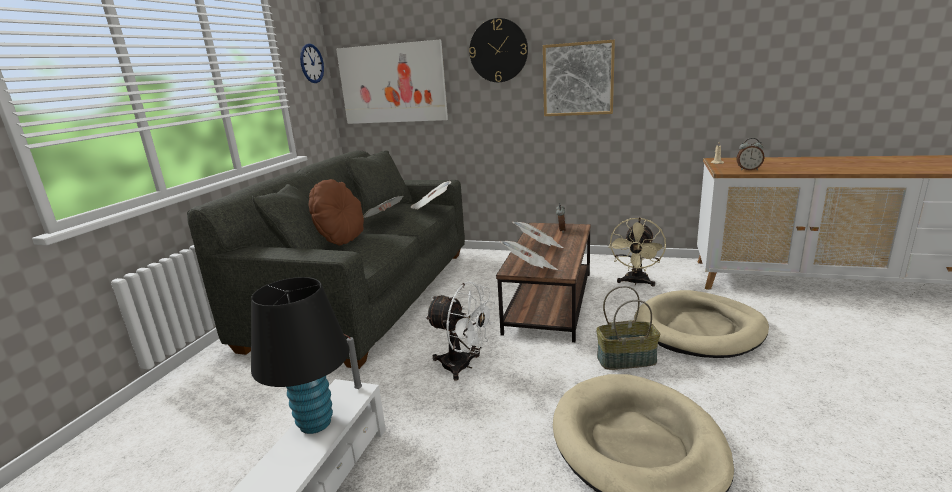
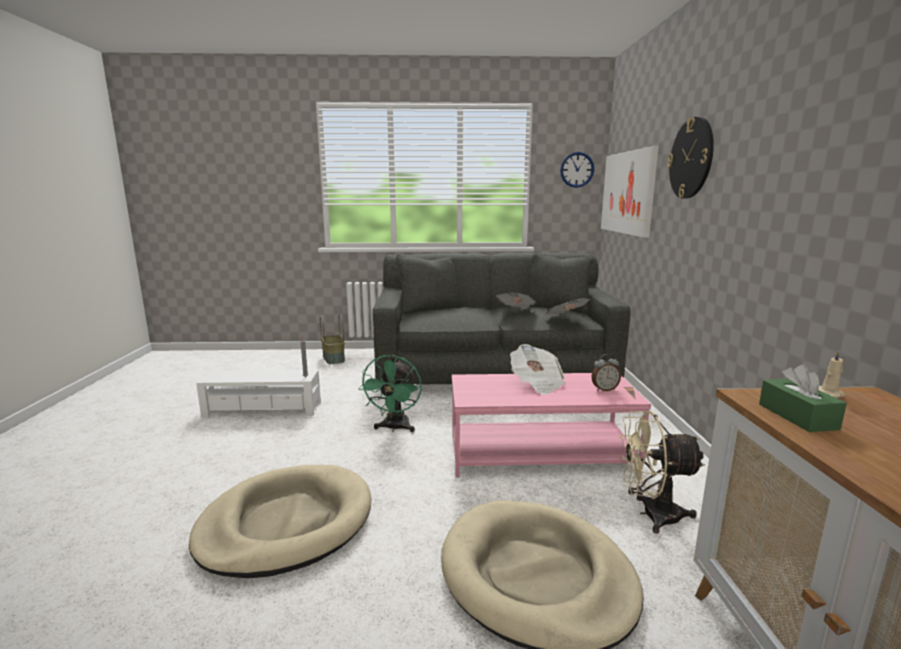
camera: 70 degrees right, 5 degrees down
black table lamp [251,277,349,434] -> none
brown pillow [309,179,364,246] -> none
white fan [425,281,495,381] -> green fan [359,355,422,432]
brown coffee table [496,223,591,342] -> pink coffee table [452,373,651,478]
newspaper [500,241,558,270] -> none
picture [543,40,615,116] -> none
basket [596,286,660,370] -> basket moved to [320,314,345,364]
alarm clock [736,138,765,170] -> green tissue box [759,364,847,432]

